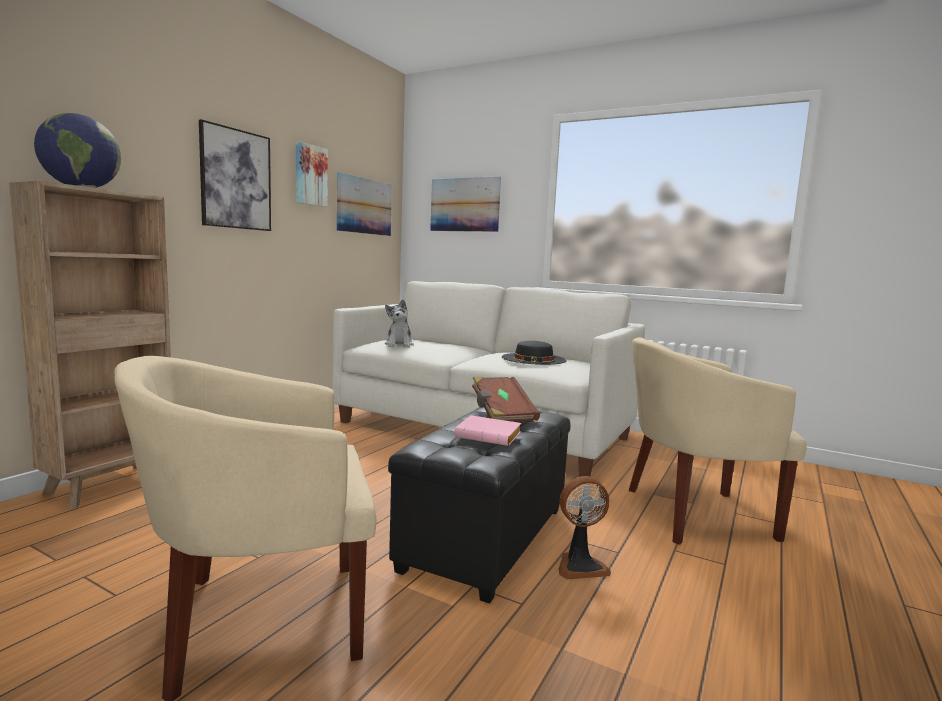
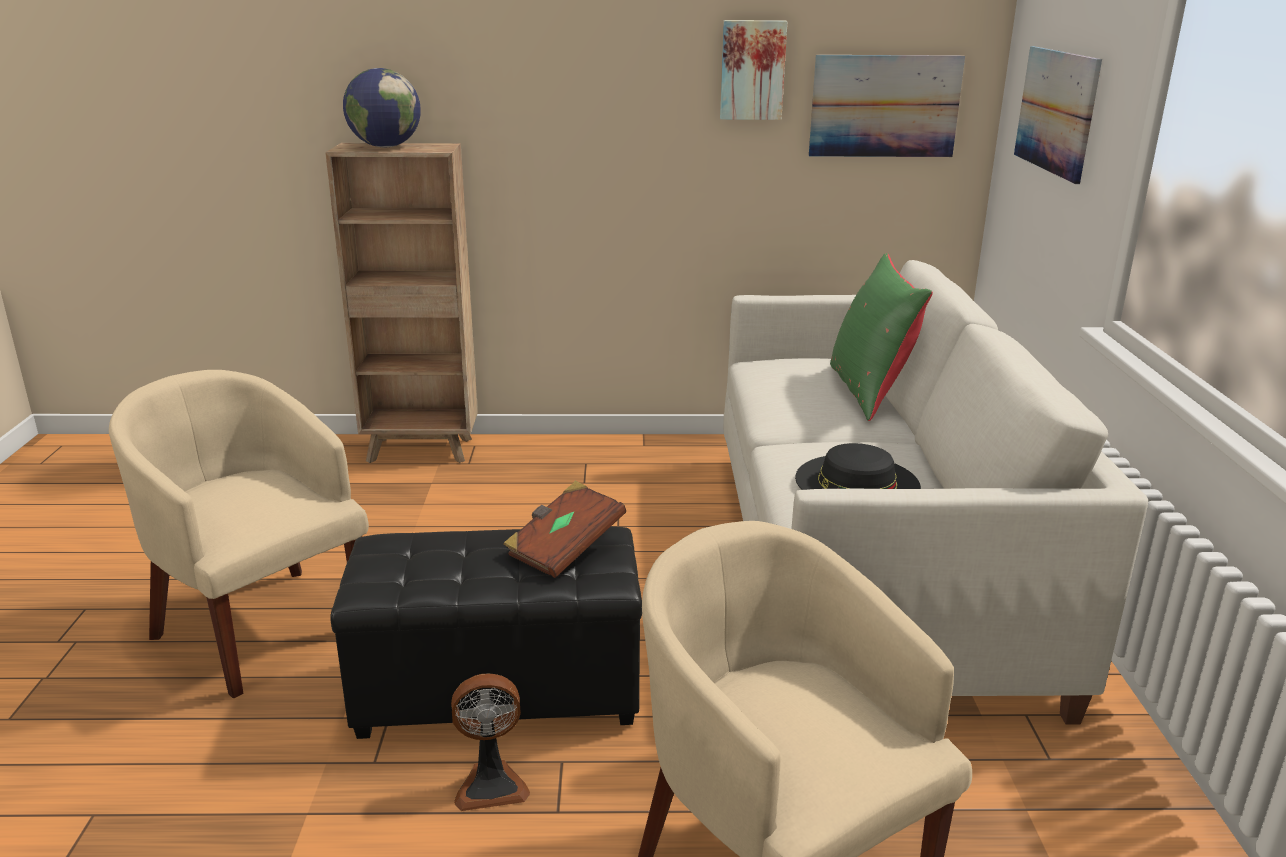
camera: 60 degrees right, 15 degrees up
picture [199,119,271,231] -> none
plush toy [385,299,414,347] -> none
pink book [454,415,521,446] -> none
fan [559,476,611,579] -> fan turned 60 degrees counterclockwise [451,674,530,811]
none -> green pillow [830,253,933,421]

